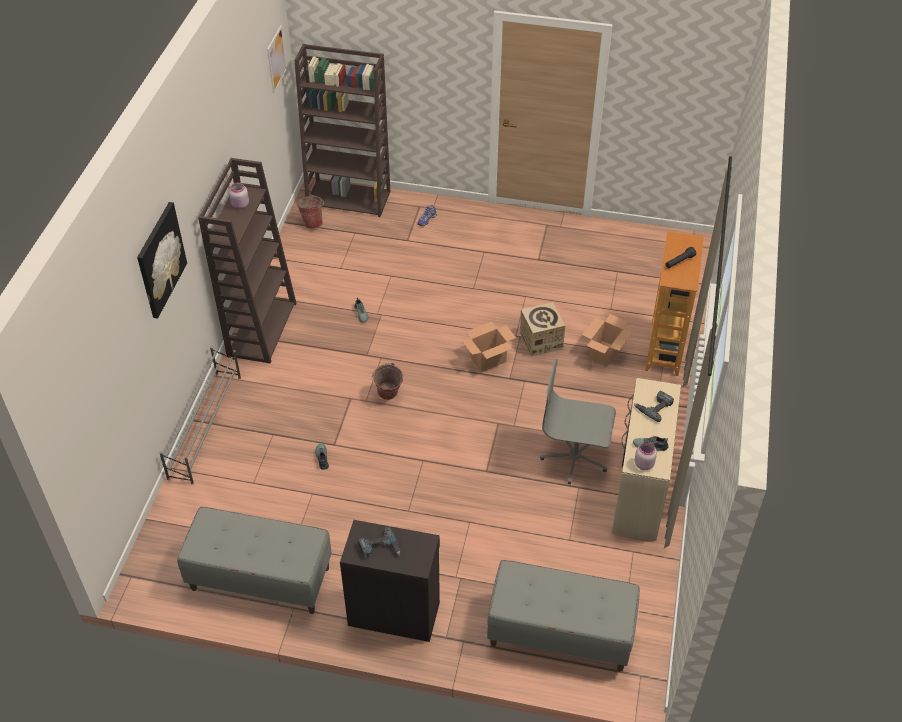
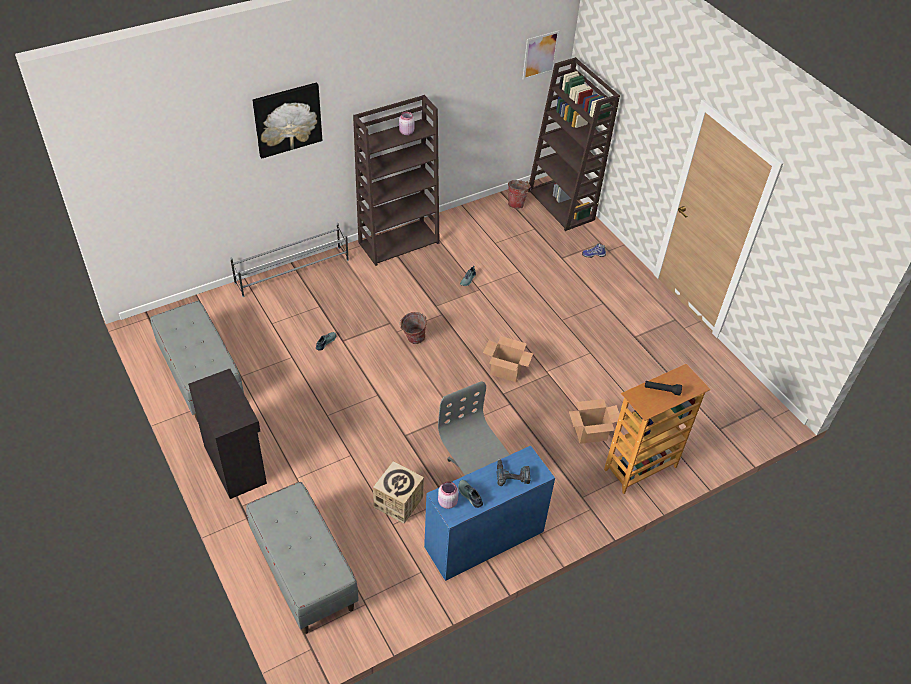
camera: 45 degrees right, 0 degrees up
power drill [358,526,400,558] -> none
cardboard box [520,302,565,357] -> cardboard box moved to [373,461,424,523]
beige desk [612,378,681,541] -> blue desk [424,446,555,581]

